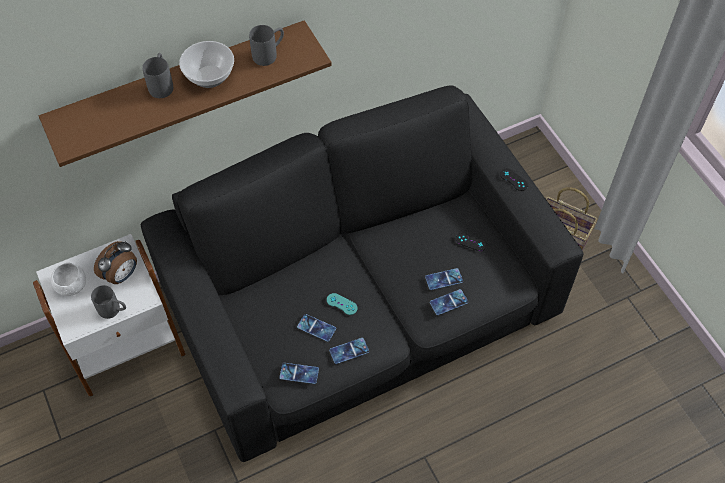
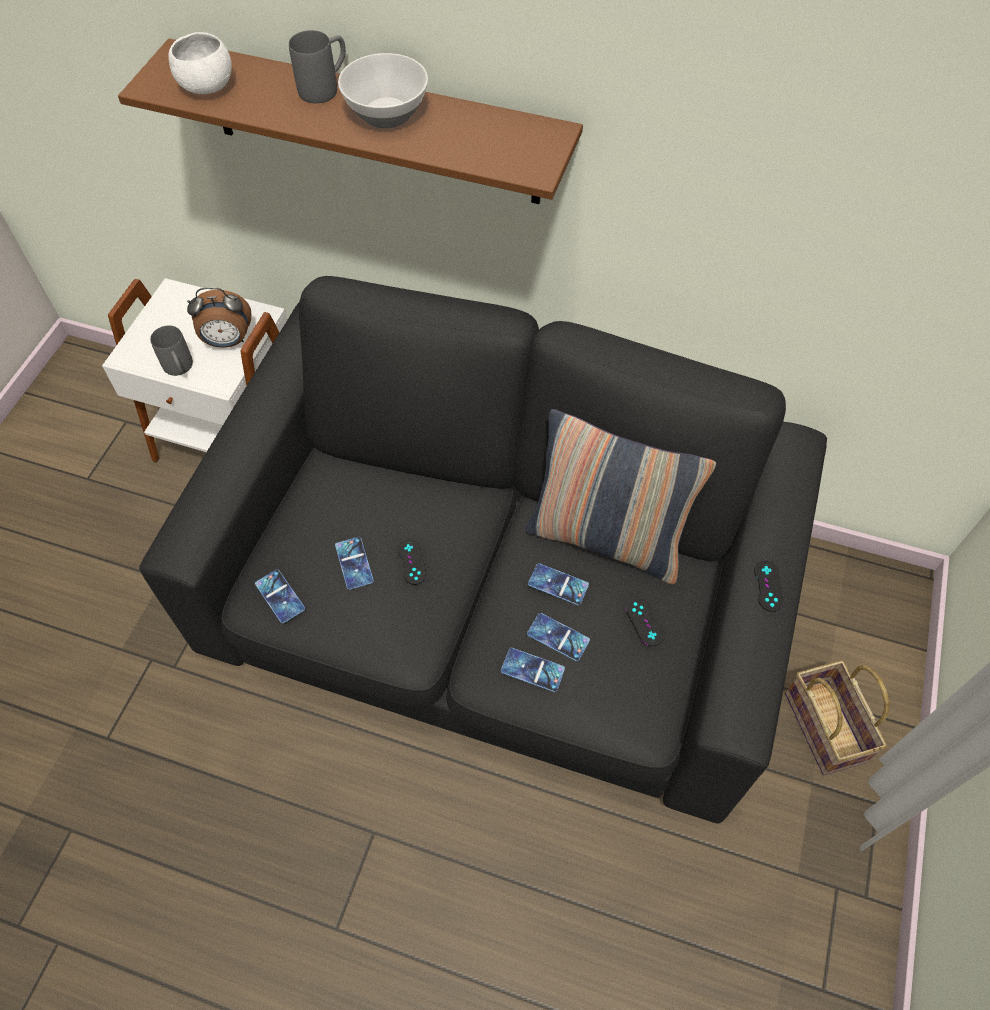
camera: 45 degrees right, 0 degrees up
white bowl [51,263,86,296] -> white bowl moved to [168,32,232,94]
grey mug [249,25,284,66] -> none
turquoise game controller [327,293,358,315] -> black game controller [398,539,427,585]
phone [329,338,369,364] -> phone moved to [528,563,589,605]
none -> pillow [525,409,716,584]

